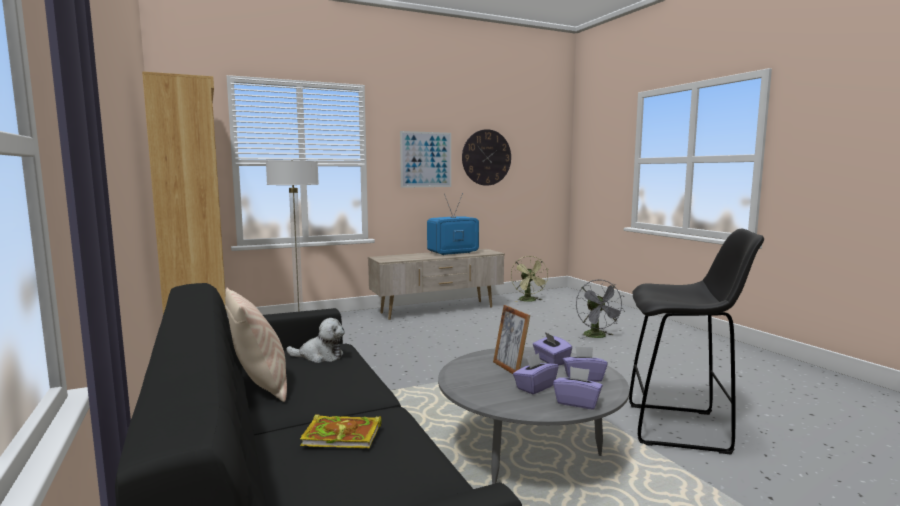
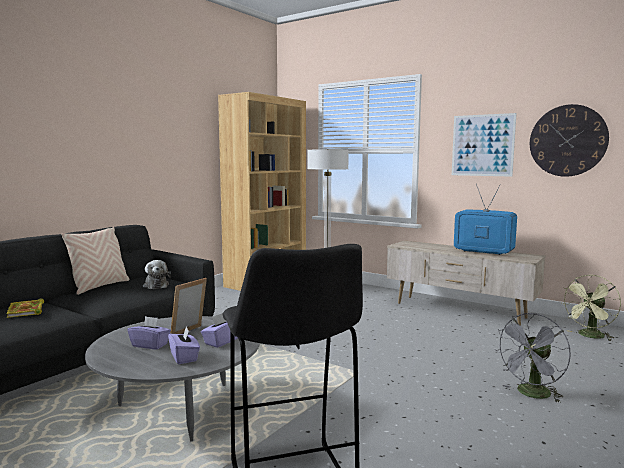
camera: 60 degrees right, 0 degrees up
purple tissue box [553,366,603,410] -> none

